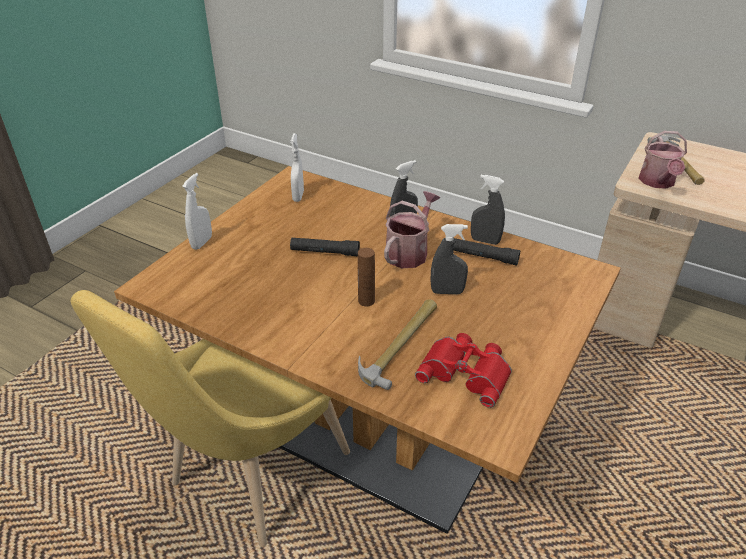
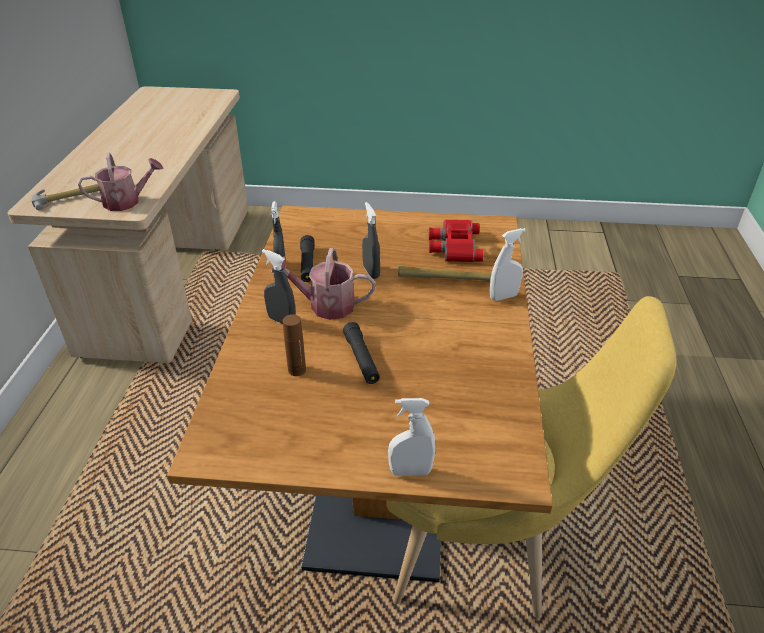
camera: 115 degrees left, 0 degrees up
white spray bottle [290,133,304,202] -> white spray bottle moved to [490,228,526,301]
brown bottle [358,248,375,307] -> brown bottle moved to [283,314,306,376]

